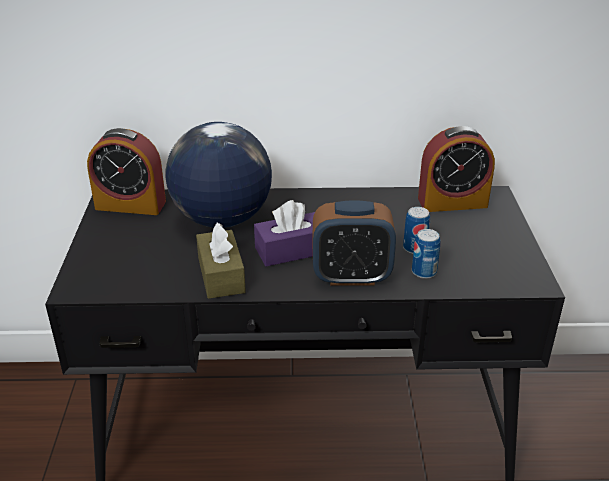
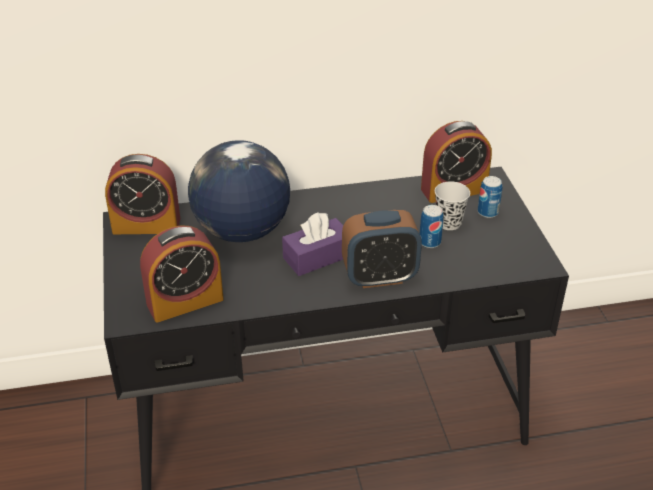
camera: 10 degrees left, 5 degrees up
brown tissue box [196,223,246,299] -> none
can [412,229,440,279] -> can moved to [478,176,502,218]
none -> alarm clock [140,225,224,322]
none -> black cup [435,181,470,230]

